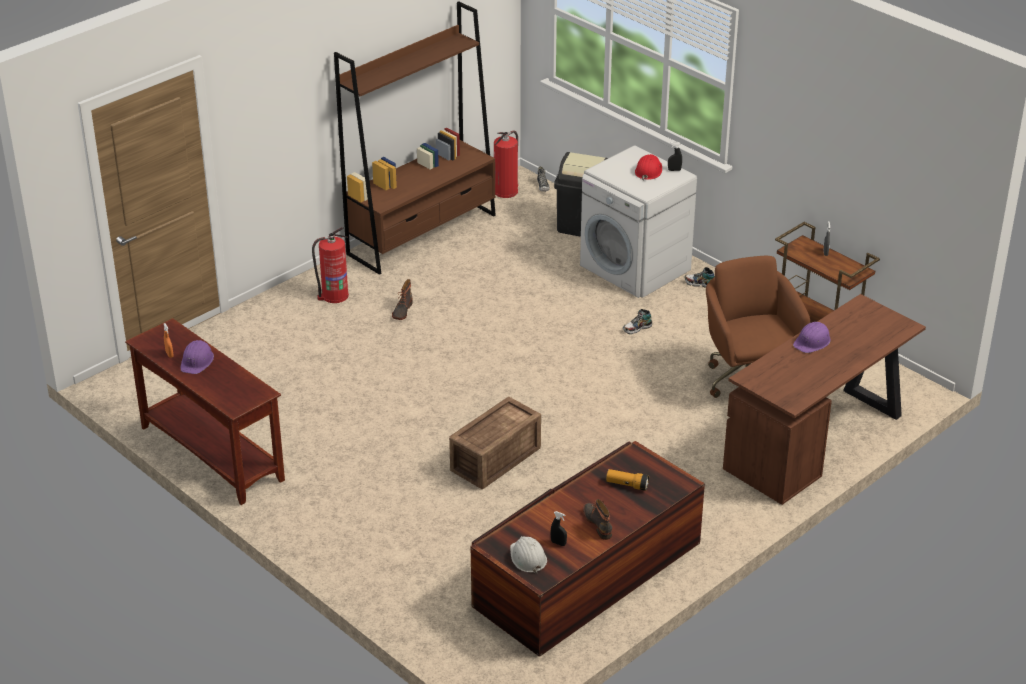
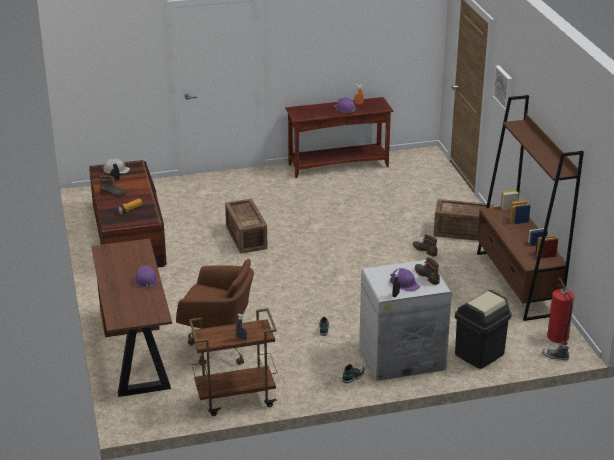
camera: 120 degrees right, 5 degrees down
fire extinguisher [312,227,349,303] -> crate [434,199,494,241]
red hard hat [635,154,662,181] -> purple hard hat [390,268,420,292]
none -> boot [415,258,440,285]
none -> picture [493,65,512,110]

